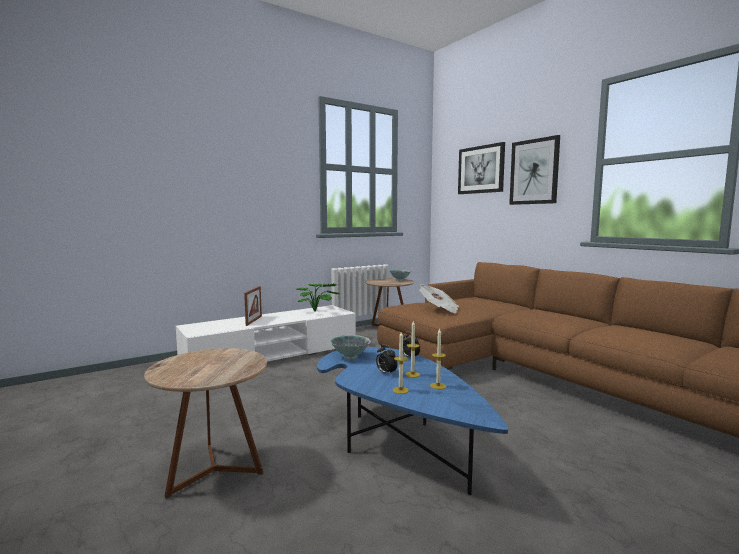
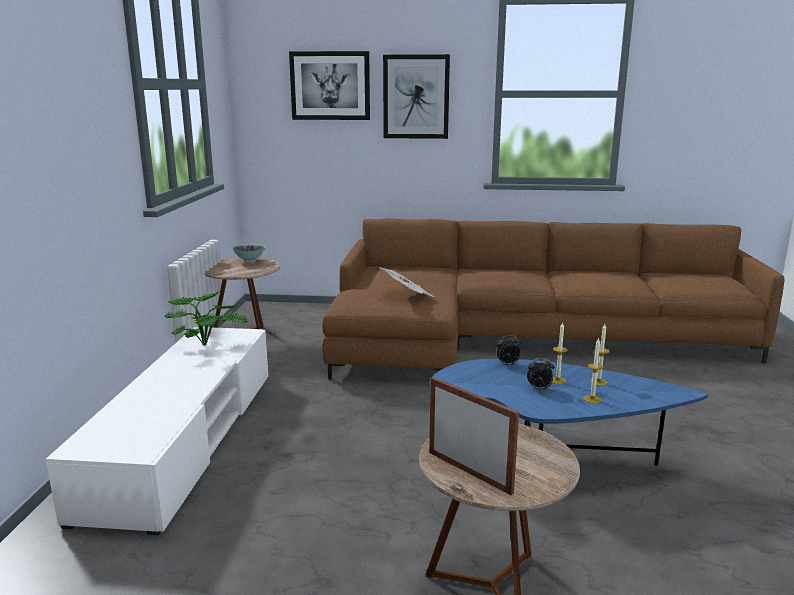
camera: 50 degrees left, 10 degrees up
picture frame [244,286,262,326] -> picture frame moved to [429,377,519,495]
bowl [330,335,371,359] -> none

